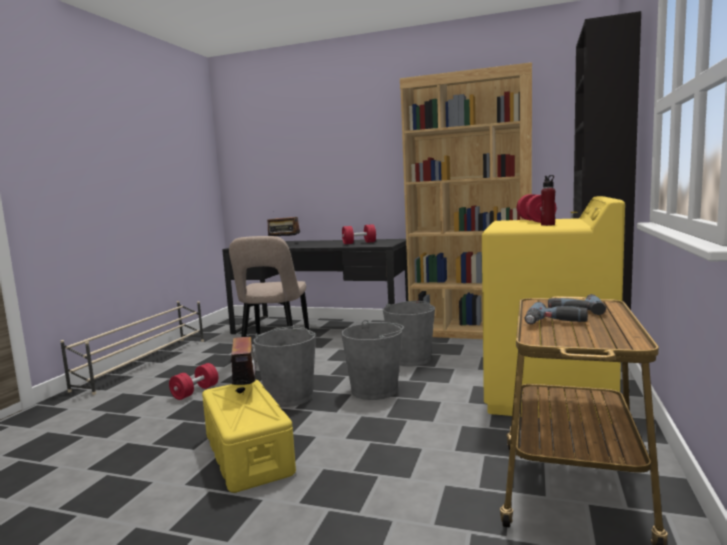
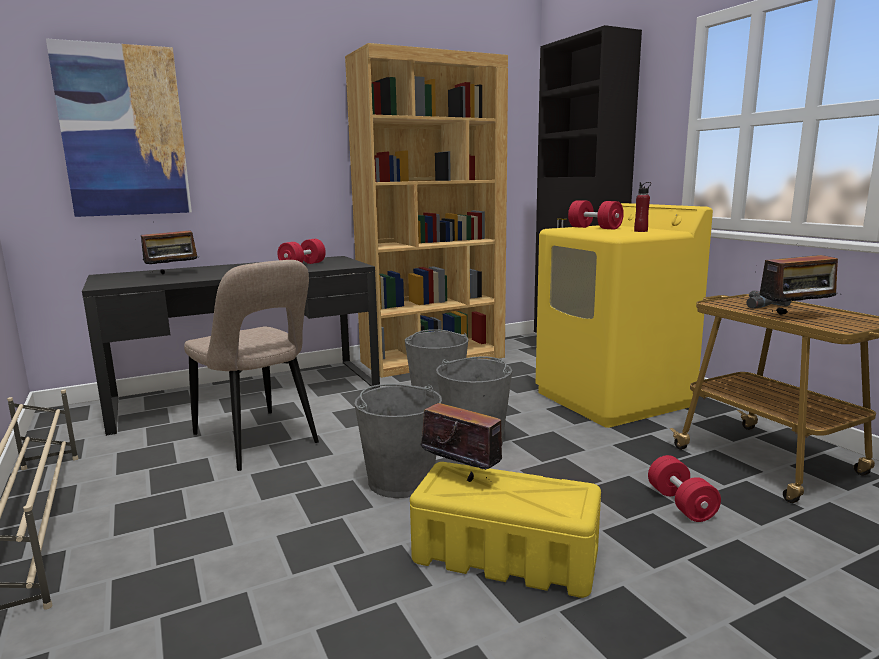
camera: 45 degrees left, 5 degrees up
red dumbbell [169,363,218,400] -> red dumbbell moved to [648,455,721,522]
power drill [525,302,588,324] -> radio [759,242,841,315]
none -> picture [46,38,192,217]

